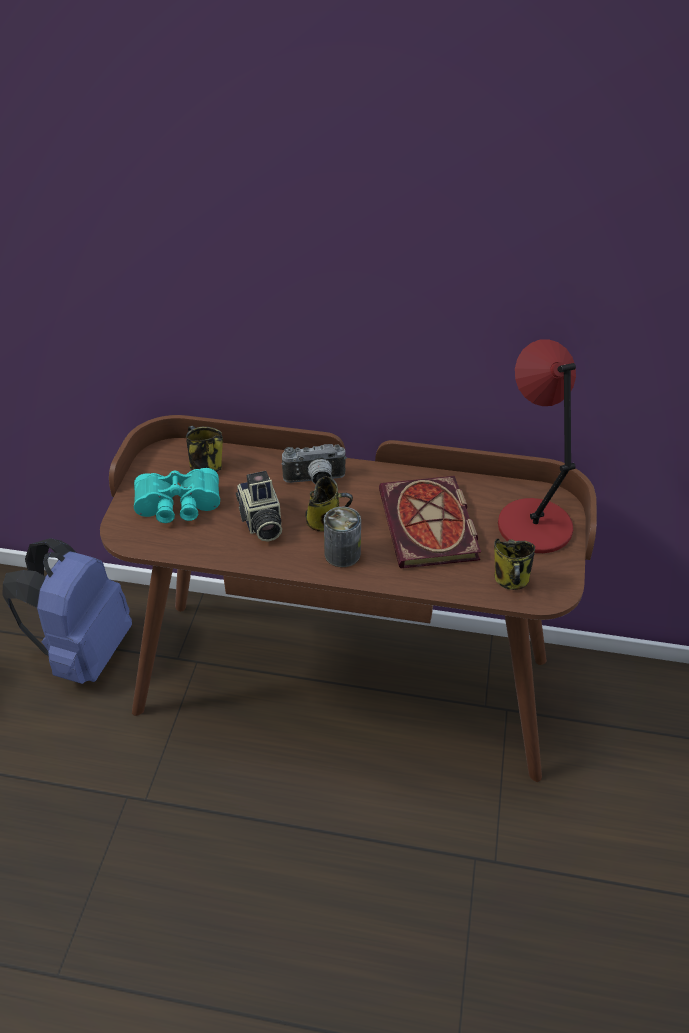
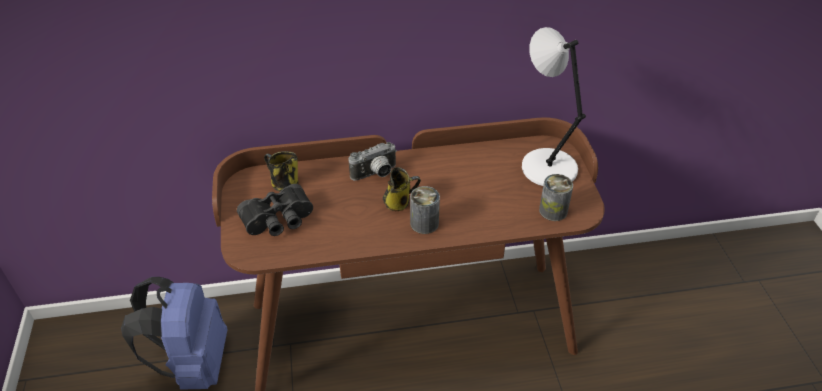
camera: 20 degrees left, 0 degrees up
turquoise binoculars [134,468,220,523] -> black binoculars [237,184,313,236]
camera [236,471,282,542] -> none
book [379,476,481,568] -> none
mug [494,539,535,590] -> can [539,174,573,221]
red table lamp [498,339,576,553] -> white table lamp [522,27,586,186]

